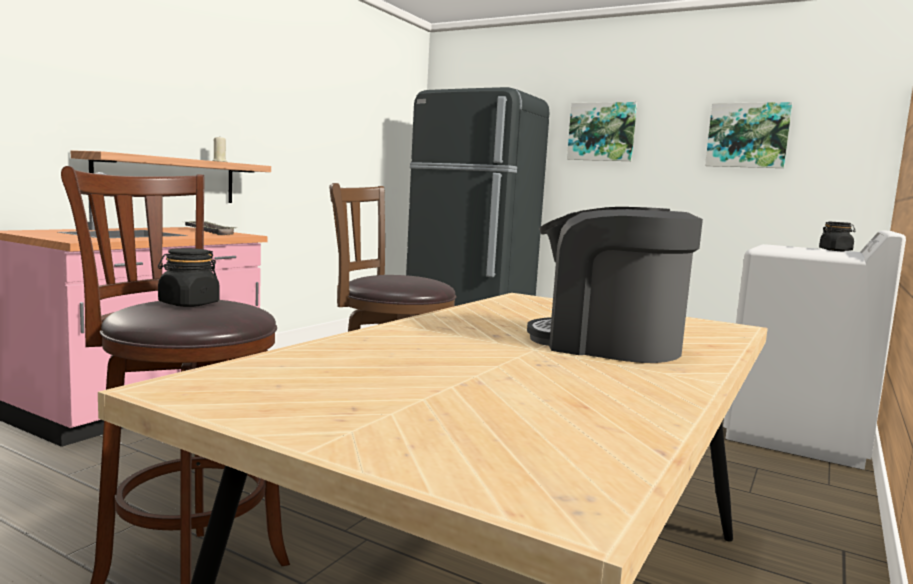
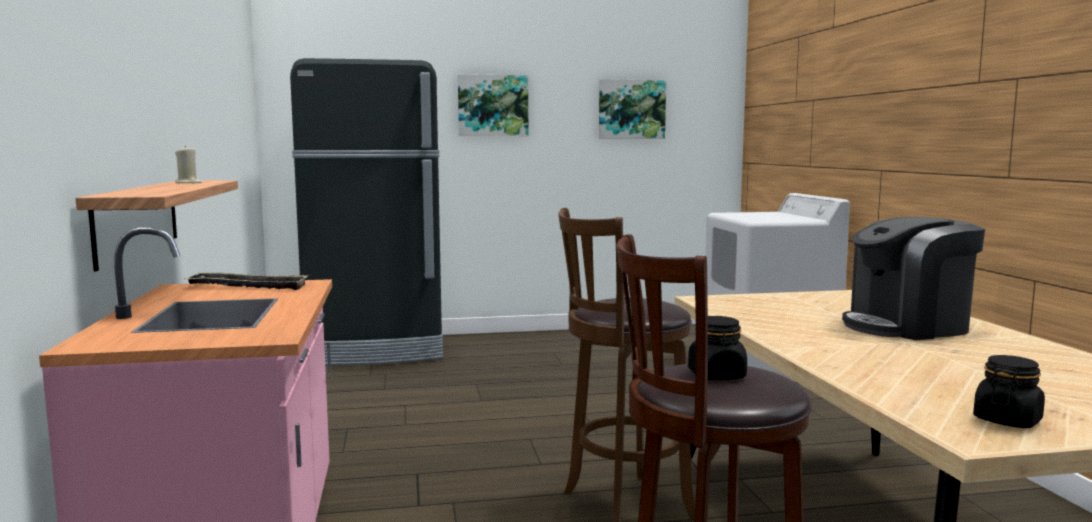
camera: 40 degrees left, 0 degrees up
black jar [819,222,855,251] -> black jar moved to [973,355,1045,428]

